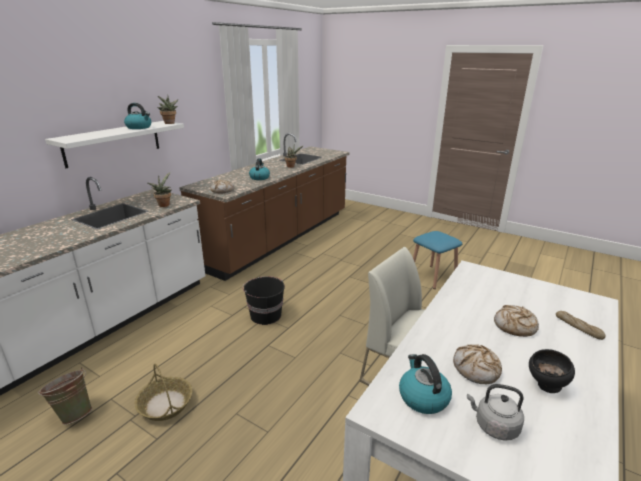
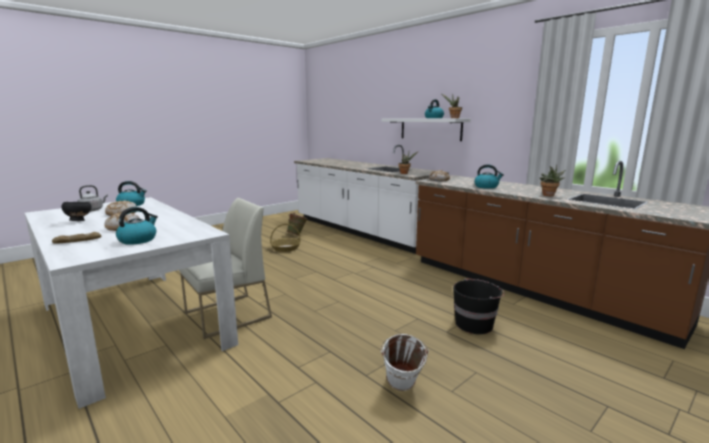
camera: 105 degrees right, 10 degrees down
black bucket [242,276,285,325] -> black bucket moved to [453,279,505,334]
blue stool [413,231,462,289] -> white bucket [381,334,429,391]
none -> kettle [116,207,158,245]

